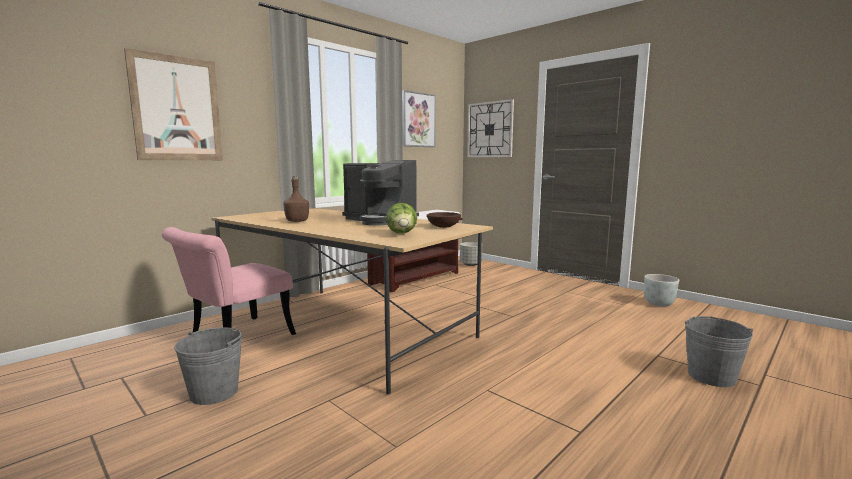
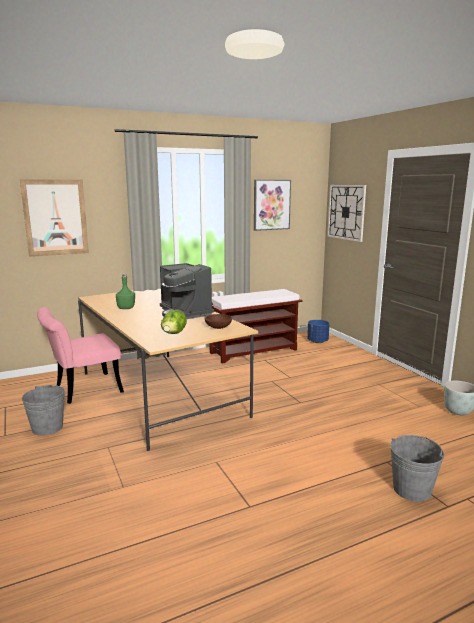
camera: 20 degrees right, 5 degrees up
brown bottle [283,176,309,222] -> green bottle [116,274,135,309]
grey planter [460,242,482,266] -> blue planter [307,320,330,343]

